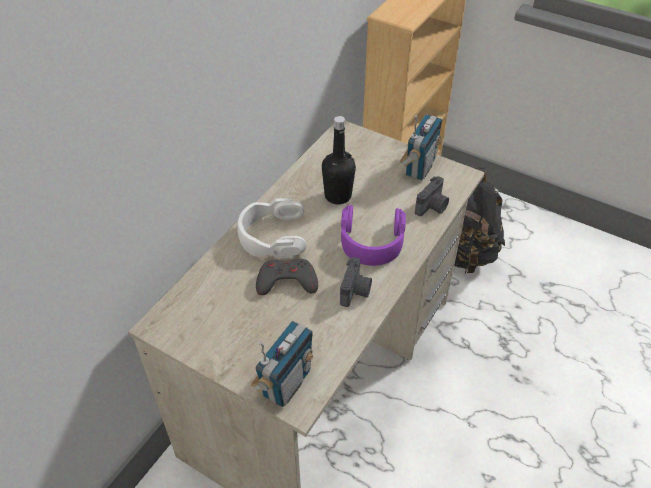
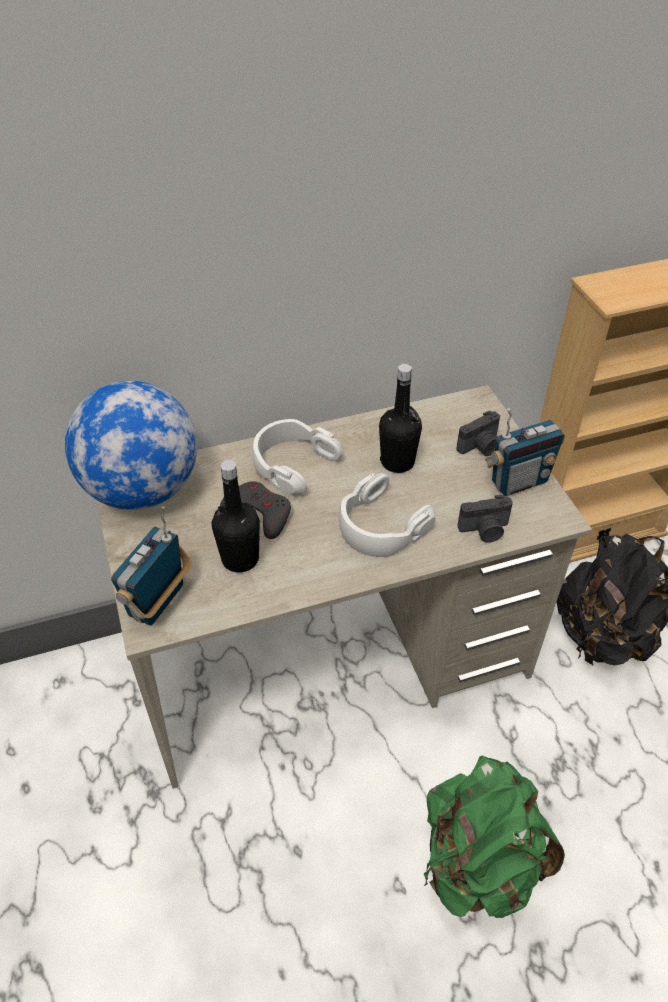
camera: 40 degrees right, 0 degrees up
radio [251,321,313,407] -> radio turned 135 degrees clockwise [111,507,191,626]
camera [340,257,372,307] -> camera moved to [456,411,500,456]
purple headphones [341,205,406,266] -> white headphones [339,473,436,557]
none -> globe [65,381,197,510]
none -> black bottle [212,460,260,572]
none -> green backpack [424,756,565,918]

